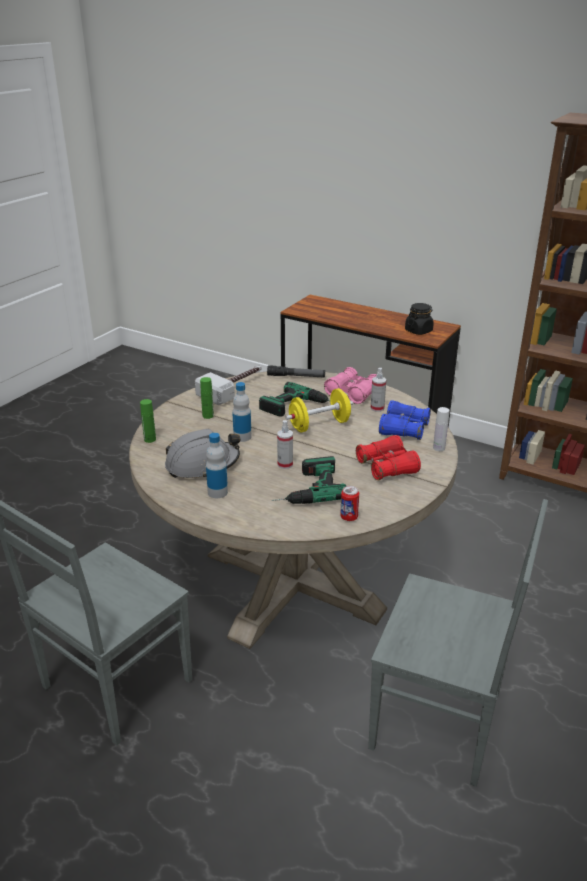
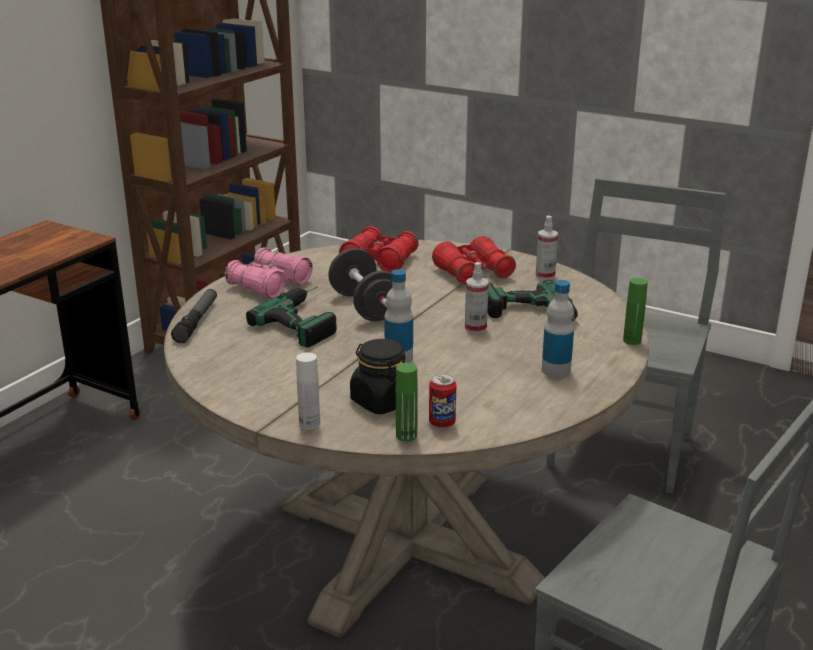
camera: 90 degrees left, 5 degrees down
grey hard hat [165,429,240,478] -> none
hammer [195,366,262,405] -> none
green bottle [200,377,214,419] -> green bottle moved to [623,278,648,345]
yellow dumbbell [286,388,353,432] -> black dumbbell [328,248,392,321]
can [340,486,359,521] -> can moved to [429,374,456,428]
spray bottle [371,368,386,412] -> spray bottle moved to [536,215,558,280]
blue binoculars [379,400,431,440] -> red binoculars [339,226,419,273]
black jar [405,303,434,335] -> black jar moved to [350,339,406,414]
white bottle [433,407,450,451] -> white bottle moved to [296,352,320,430]

